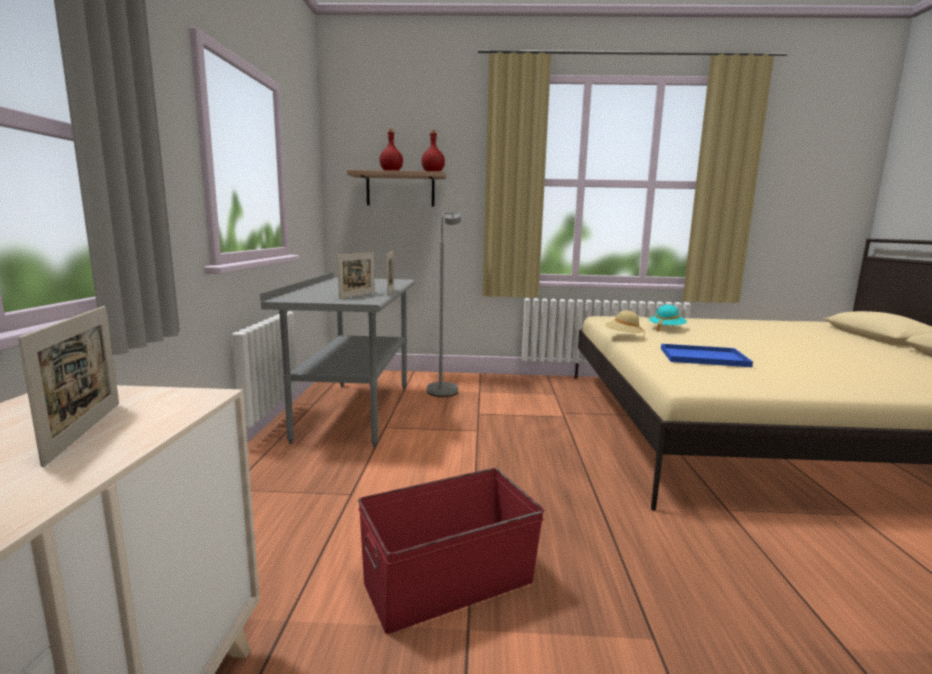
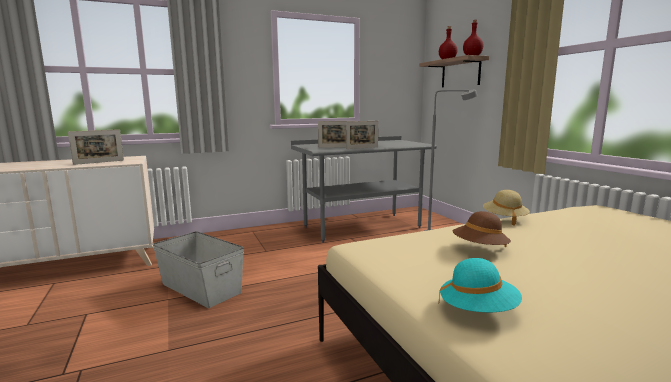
camera: 65 degrees right, 0 degrees up
red storage box [358,468,544,634] -> grey storage box [152,231,244,308]
turquoise hat [649,305,687,332] -> turquoise hat moved to [438,258,522,312]
blue tray [661,344,753,367] -> brown hat [453,211,511,247]

